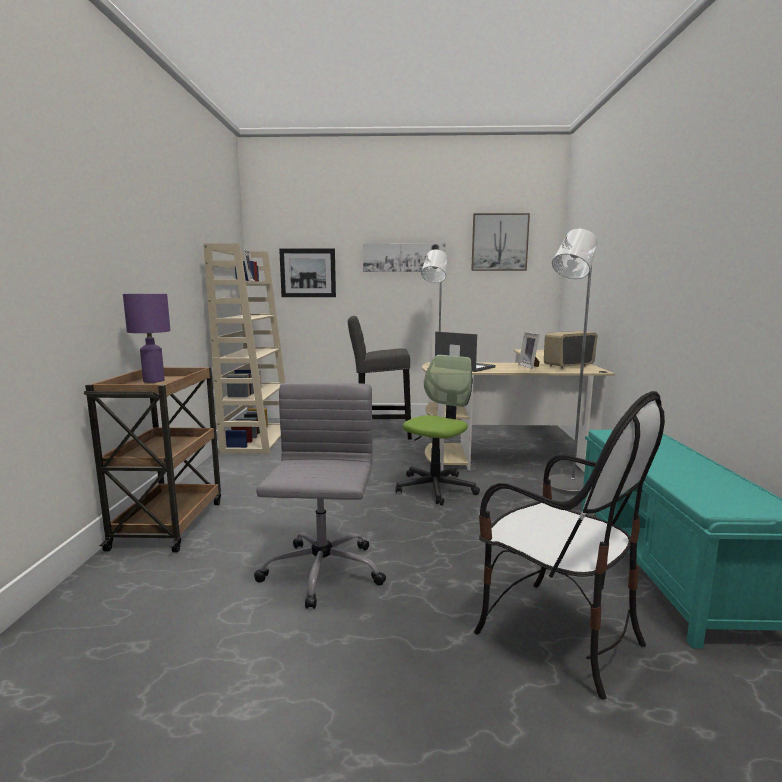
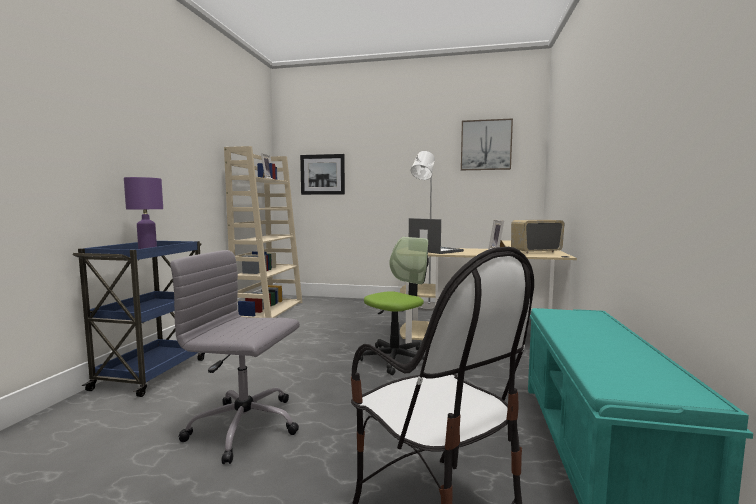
camera: 10 degrees right, 5 degrees down
brown cart [84,367,221,552] -> blue cart [73,241,205,397]
grey office chair [254,382,386,609] -> grey office chair turned 90 degrees counterclockwise [170,250,300,464]
grey stool [348,316,412,440] -> none
picture [363,243,446,272] -> none
grey floor lamp [549,229,598,495] -> none

